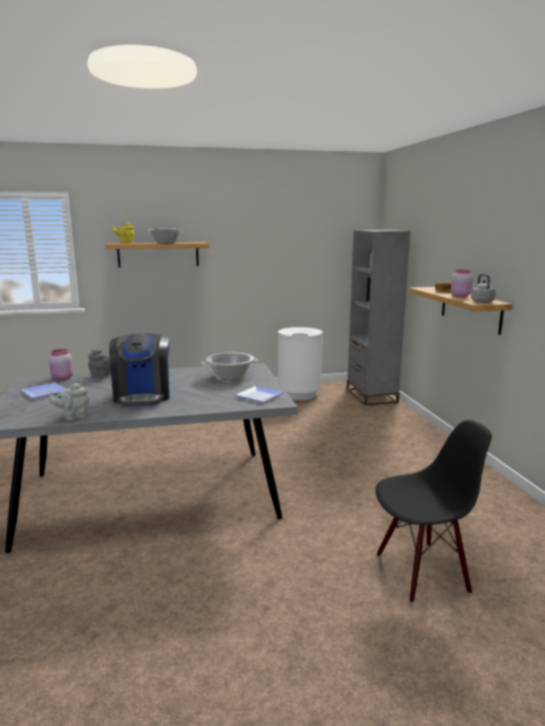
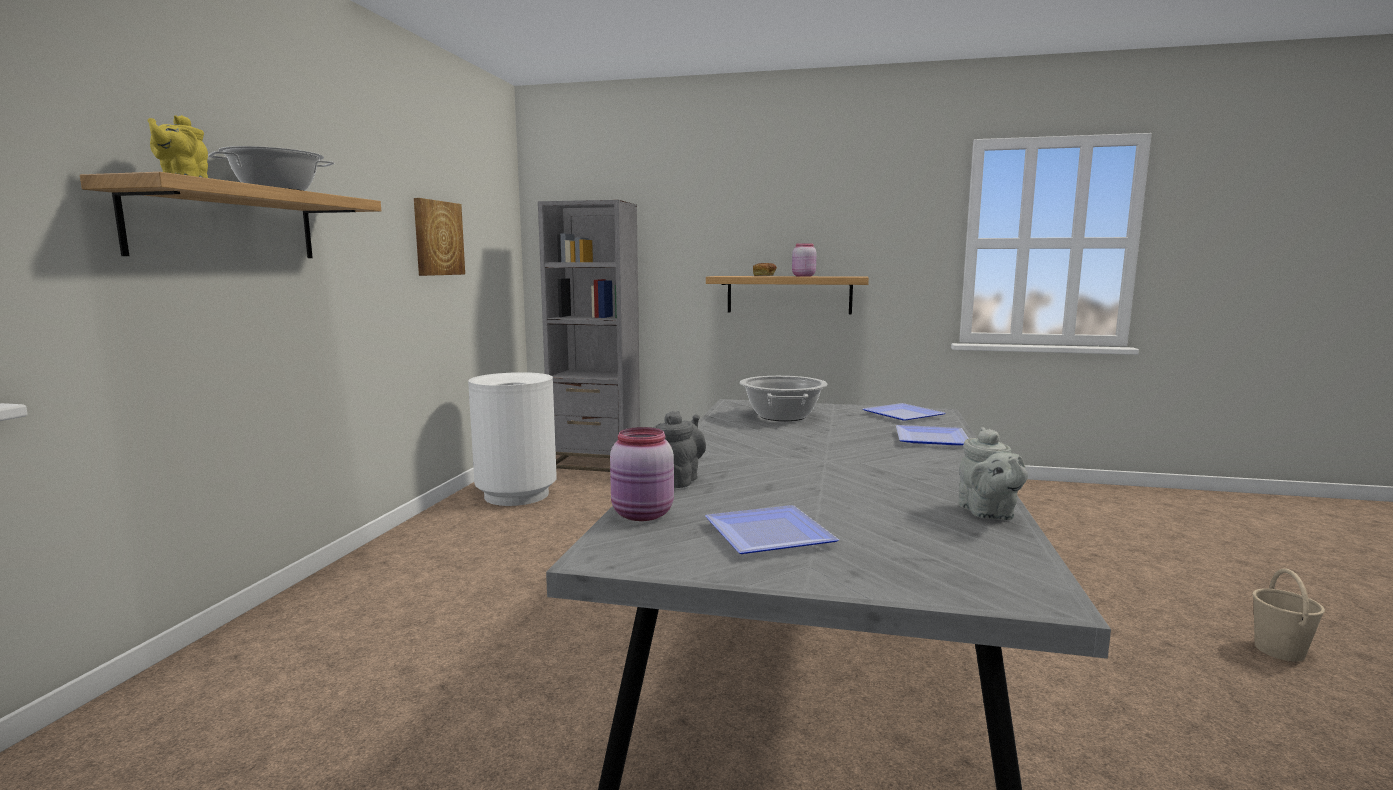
camera: 65 degrees left, 5 degrees down
coffee machine [109,333,170,407] -> none
black chair [375,420,492,602] -> none
grey kettle [471,274,496,303] -> none
none -> picture [414,198,465,276]
none -> plate [896,425,969,445]
none -> beige bucket [1252,568,1325,662]

